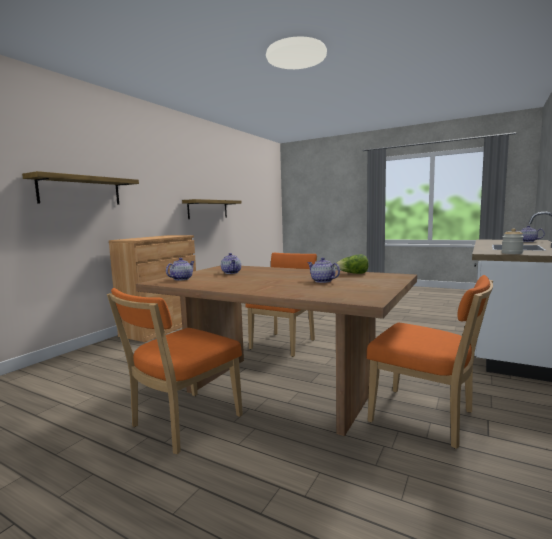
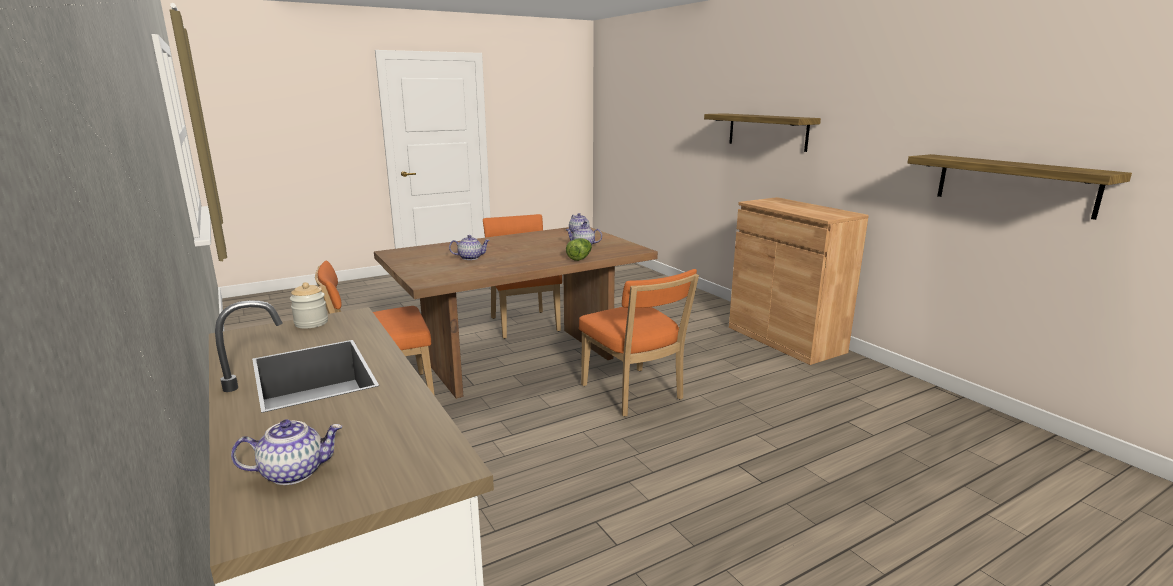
camera: 120 degrees right, 10 degrees up
lettuce [334,254,369,274] -> lettuce moved to [566,238,592,261]

